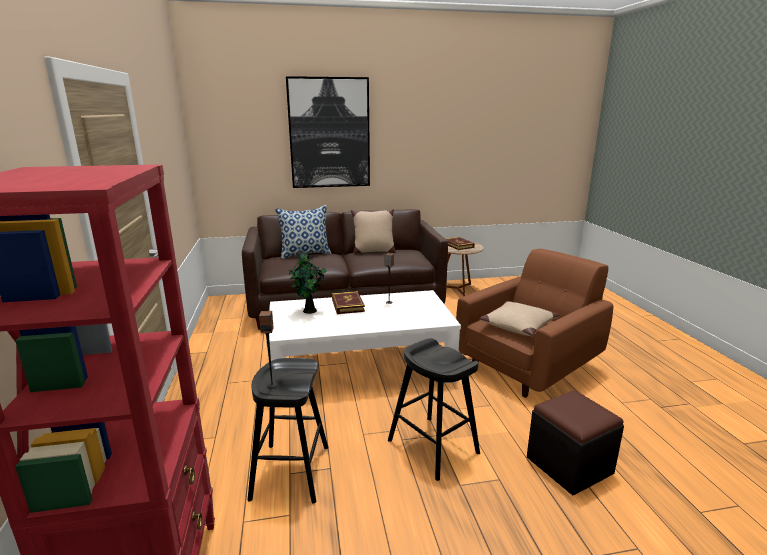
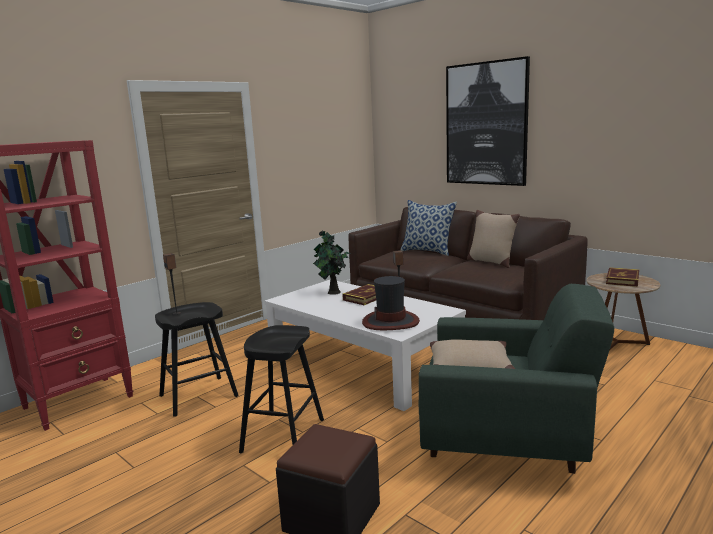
camera: 55 degrees right, 5 degrees down
brown armchair [456,249,613,398] -> green armchair [419,284,614,474]
none -> hat [362,276,420,330]

